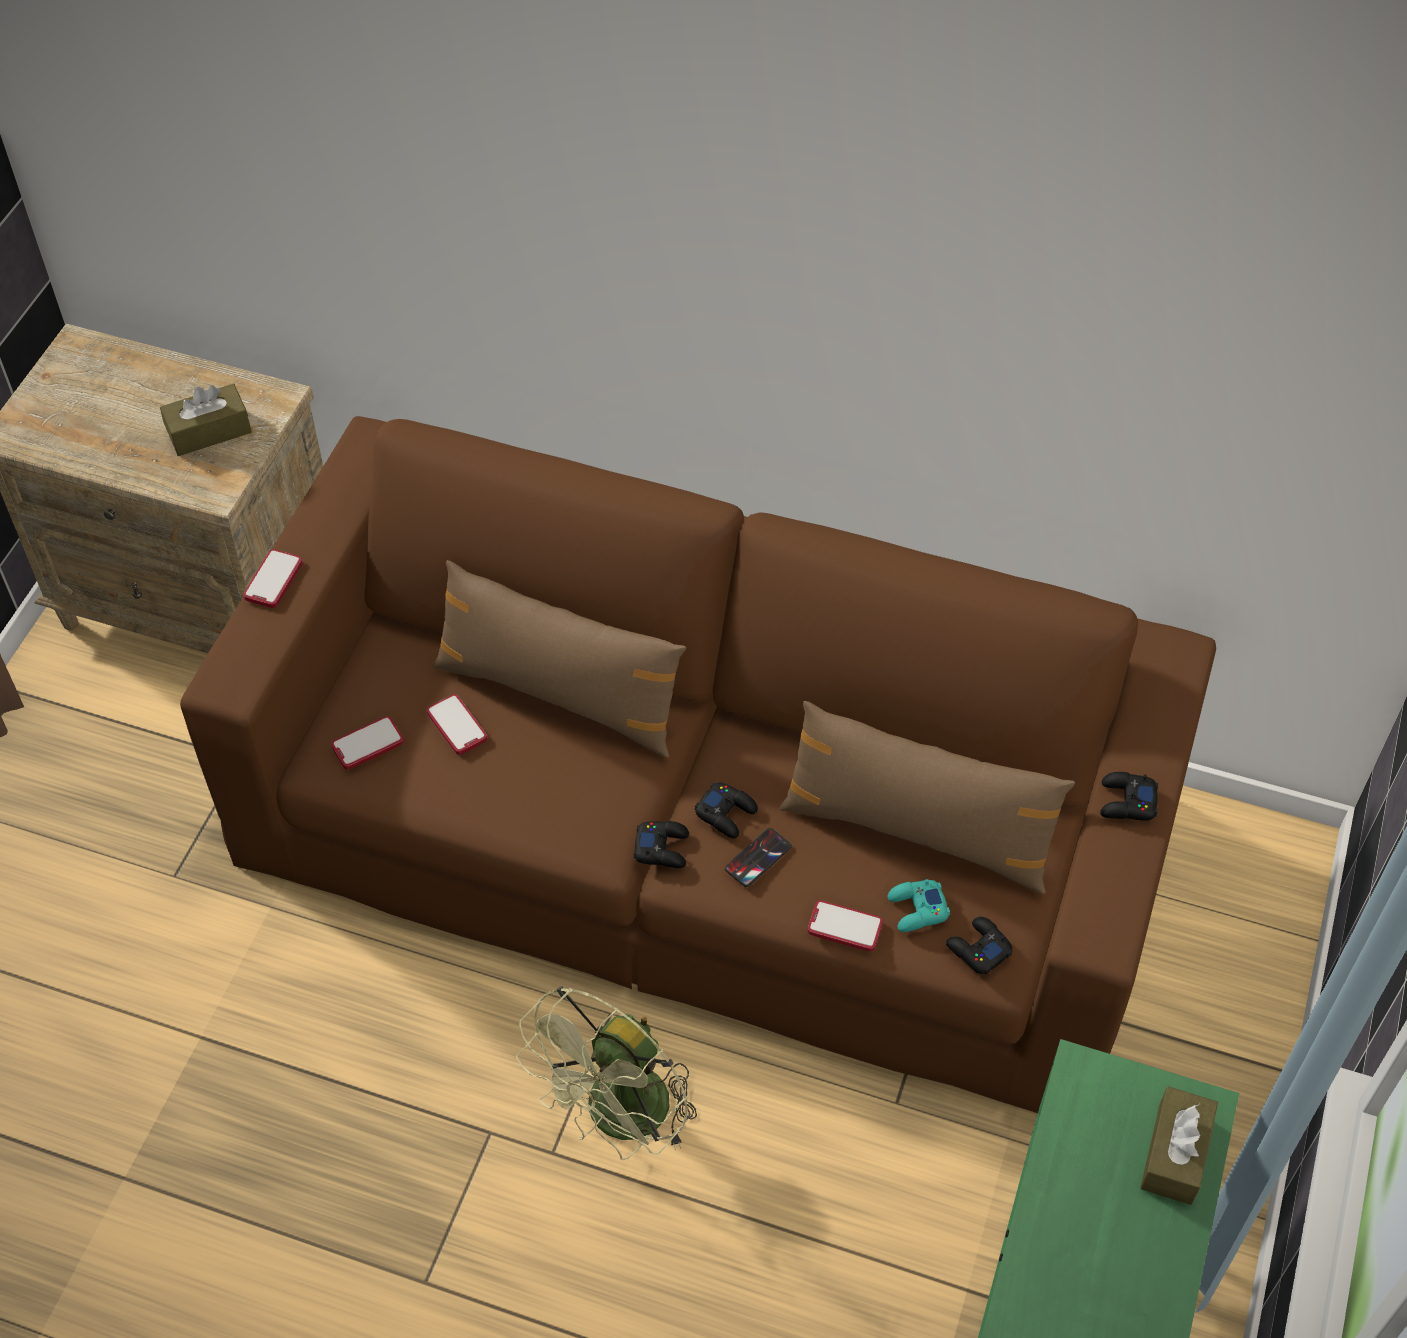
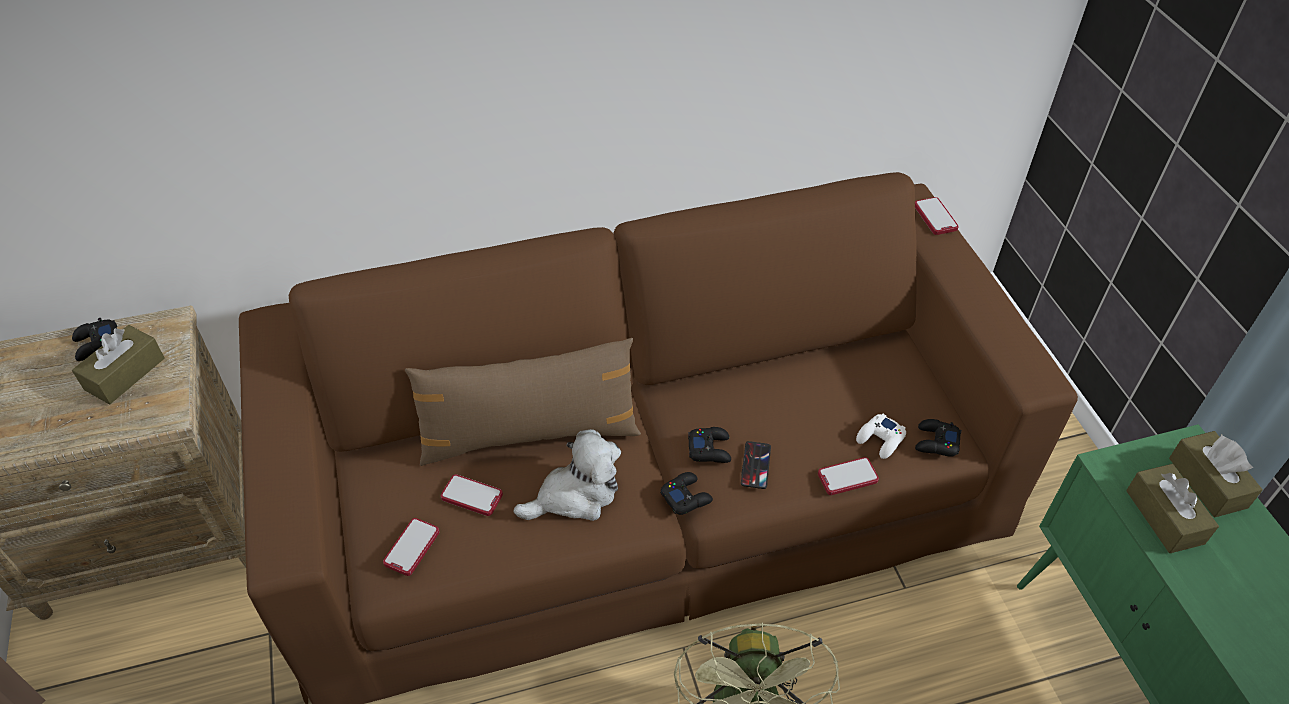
camera: 35 degrees left, 5 degrees down
phone [243,550,302,608] -> phone moved to [915,197,959,235]
brown pillow [779,701,1075,894] -> none
turquoise game controller [888,879,950,932] -> white game controller [856,414,906,459]
black game controller [1100,772,1158,821] -> black game controller moved to [72,318,117,361]
none -> plush toy [513,429,621,521]
none -> brown tissue box [1126,464,1219,553]

